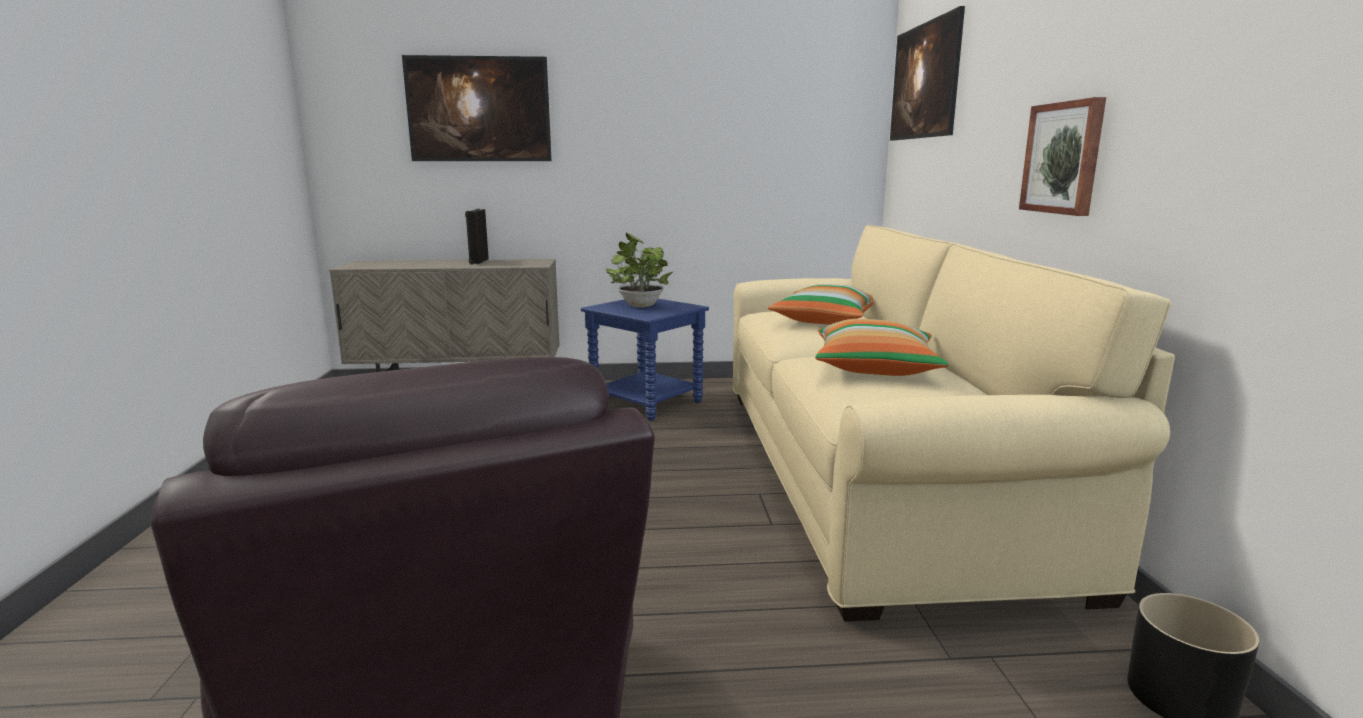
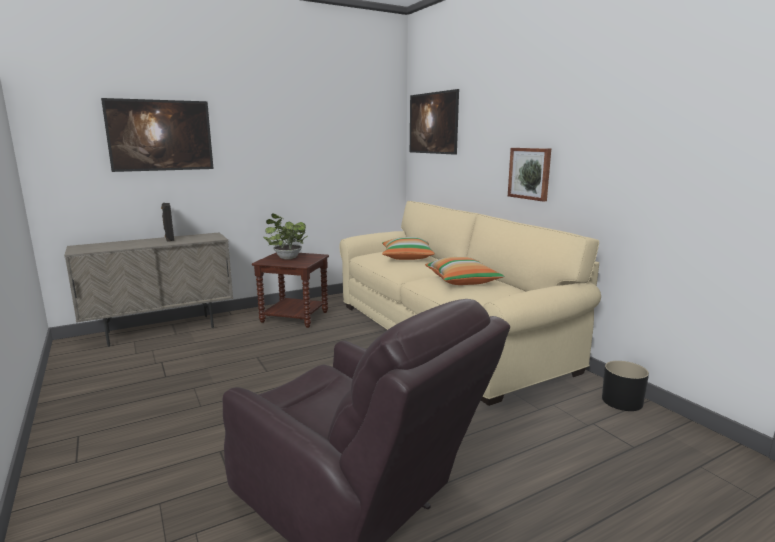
camera: 25 degrees left, 0 degrees up
blue side table [581,299,709,421] -> brown side table [252,253,329,328]

